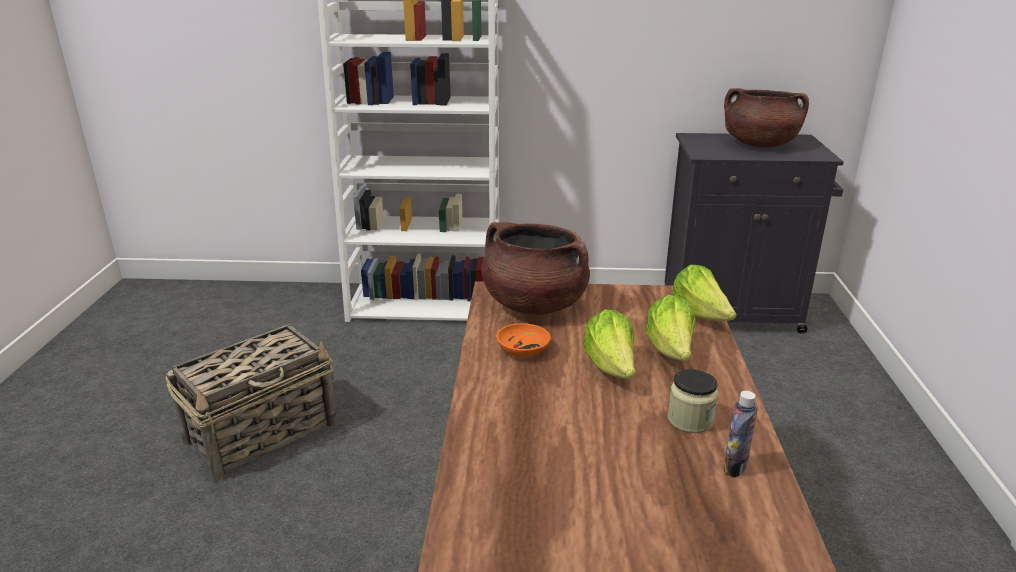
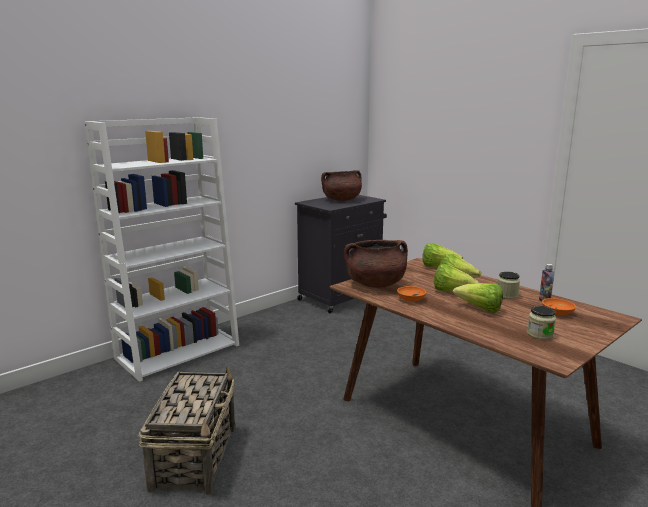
camera: 45 degrees left, 10 degrees down
none -> lettuce [453,283,503,313]
none -> jar [527,306,556,340]
none -> orange bowl [542,298,576,316]

